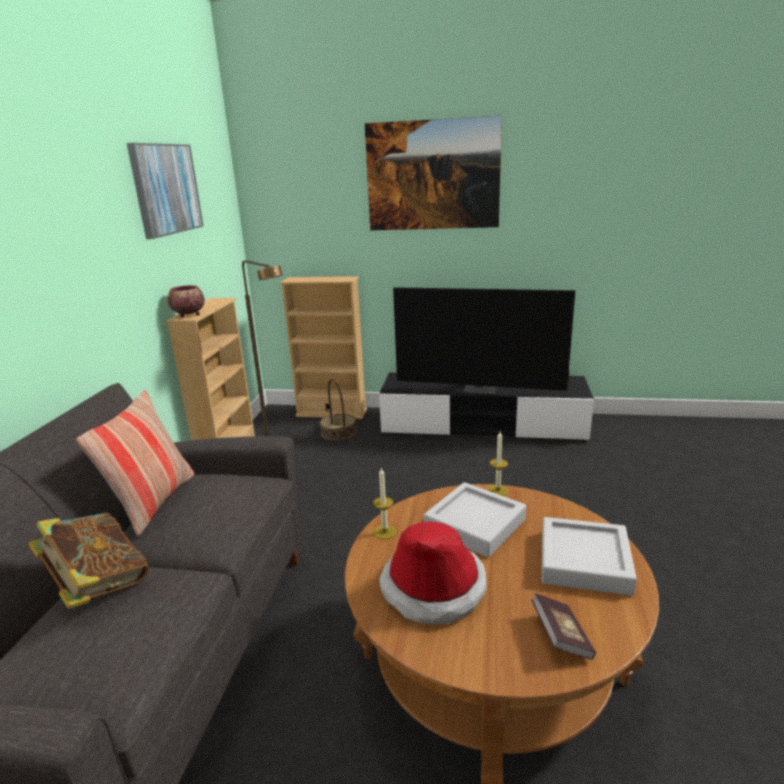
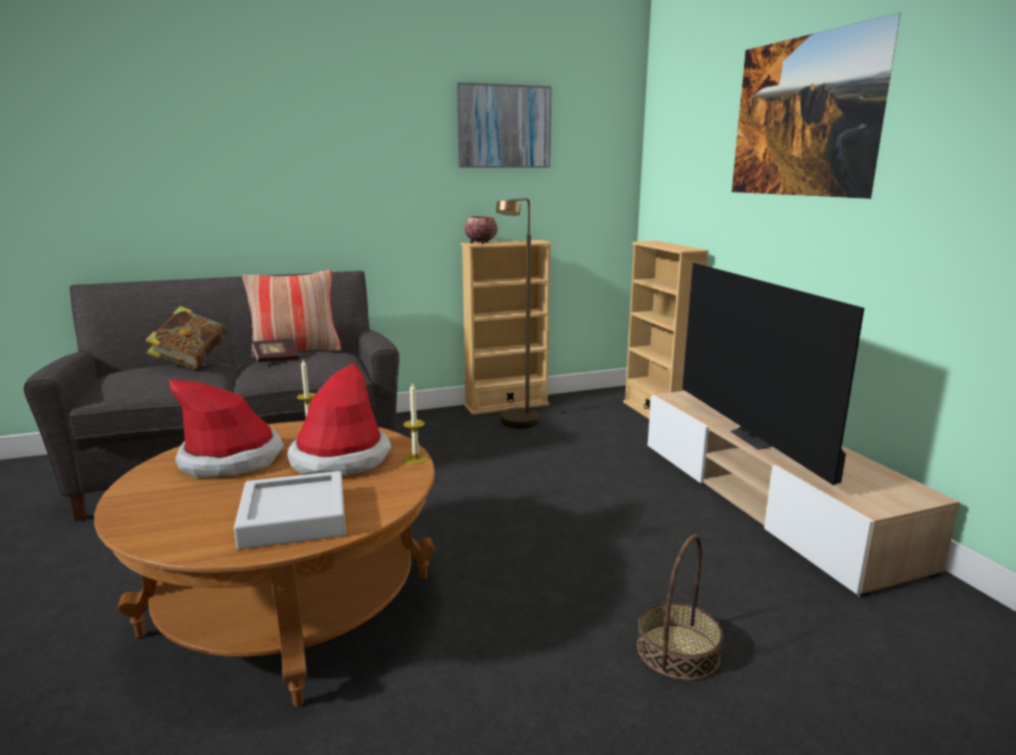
camera: 60 degrees right, 5 degrees down
basket [319,379,357,440] -> basket moved to [637,535,723,681]
black tv stand [379,373,594,441] -> beige tv stand [647,391,960,597]
grey tray [424,482,526,557] -> hat [287,363,391,475]
book [532,593,596,660] -> book moved to [251,339,300,362]

